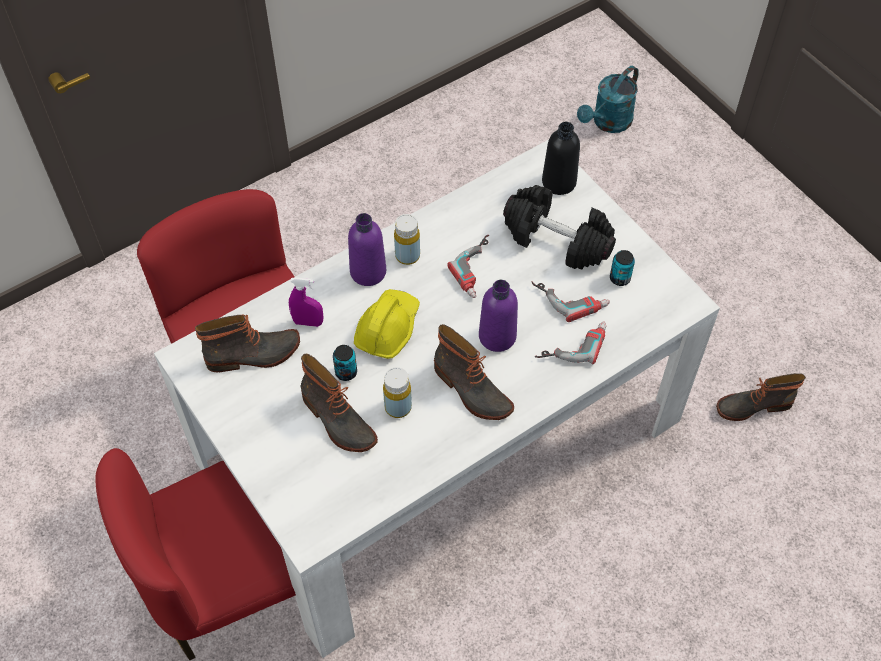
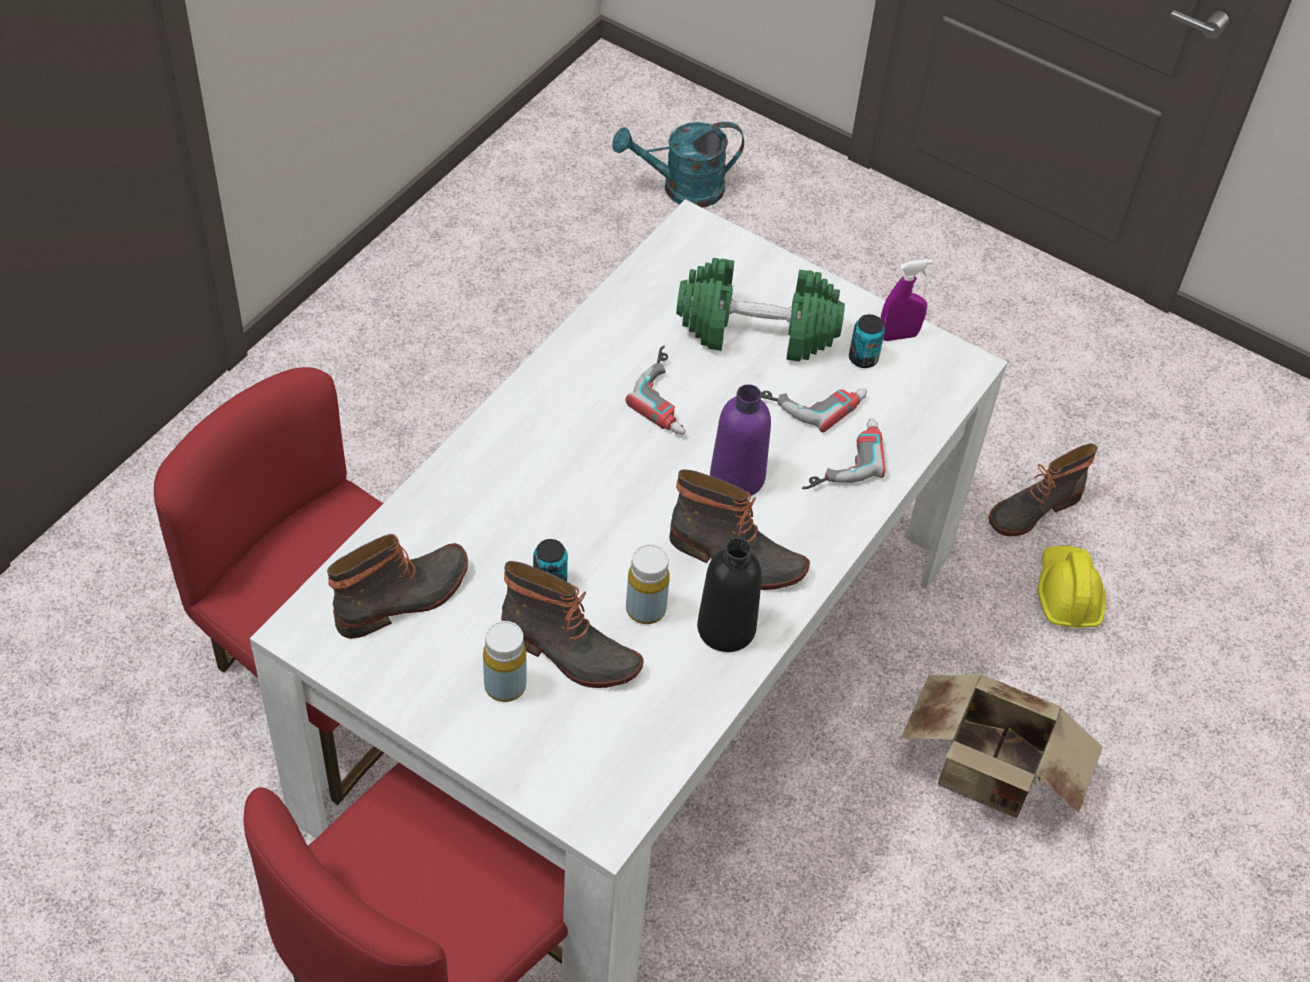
camera: 25 degrees left, 5 degrees down
purple spray bottle [289,277,323,327] -> purple spray bottle moved to [880,259,933,341]
purple bottle [348,213,386,286] -> none
yellow hard hat [354,289,420,359] -> yellow hard hat moved to [1038,546,1106,628]
yellow bottle [394,214,420,265] -> yellow bottle moved to [483,621,526,702]
black dumbbell [503,185,616,269] -> green dumbbell [676,258,845,362]
black bottle [542,122,580,195] -> black bottle moved to [697,538,762,652]
turquoise watering can [577,66,639,133] -> turquoise watering can turned 60 degrees clockwise [612,122,744,208]
none -> cardboard box [900,675,1103,818]

